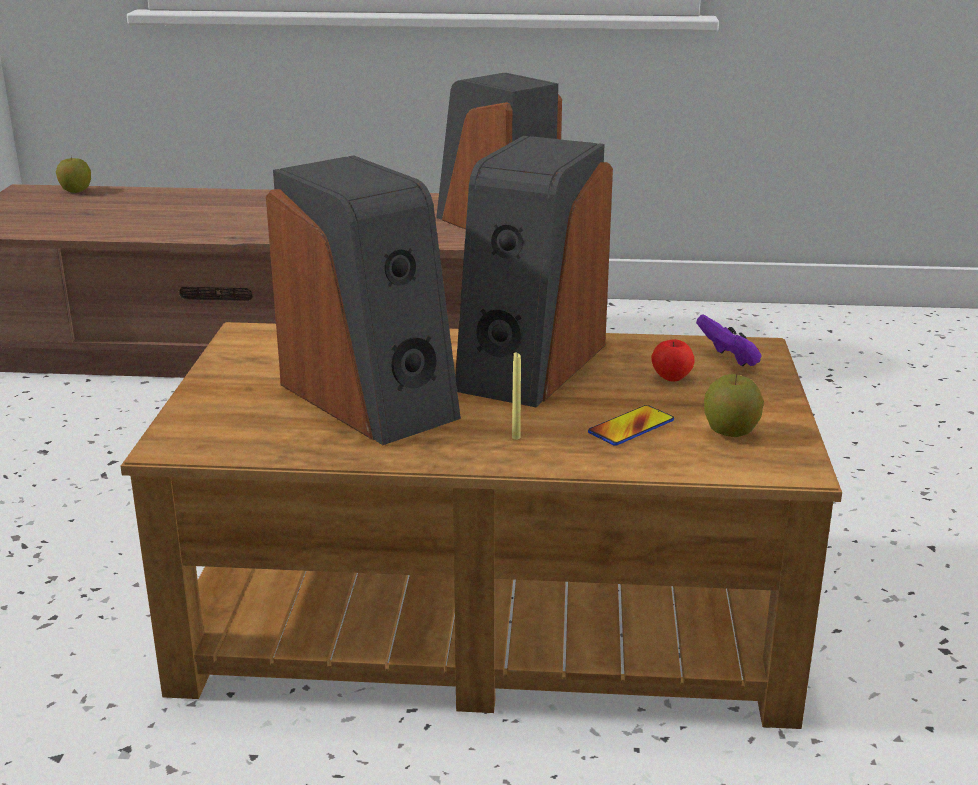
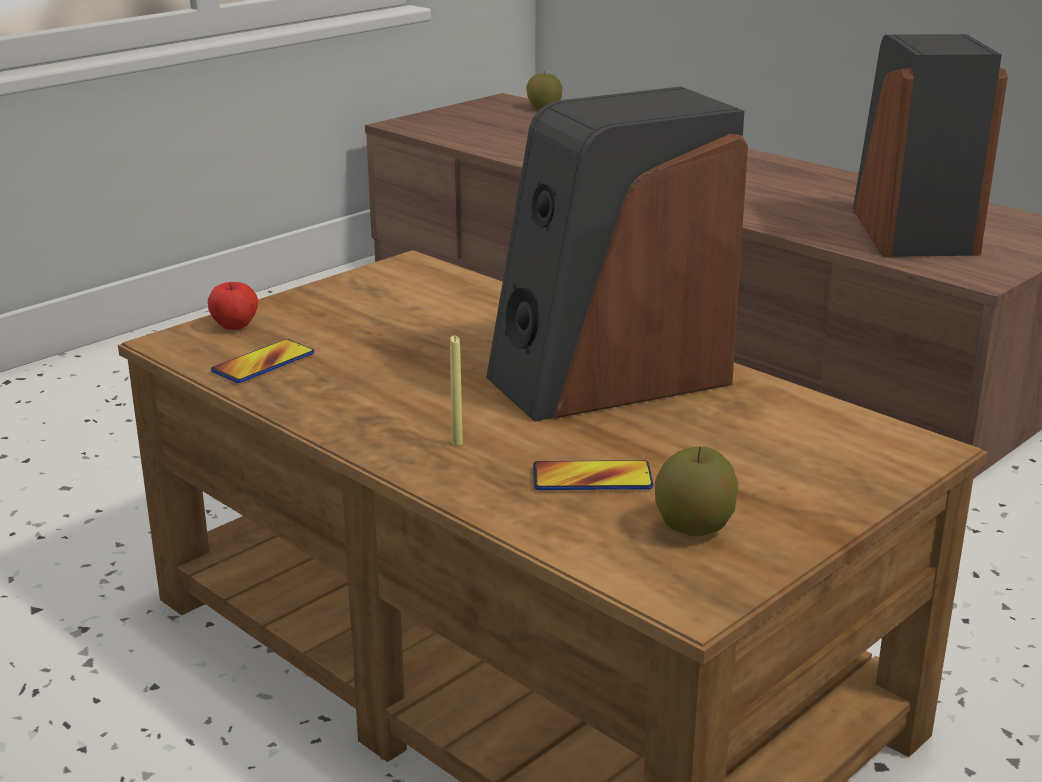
camera: 40 degrees right, 0 degrees up
speaker [266,155,461,445] -> none
apple [651,339,695,382] -> apple moved to [208,282,258,330]
purple game controller [696,314,761,366] -> none
none -> phone [211,339,314,383]

